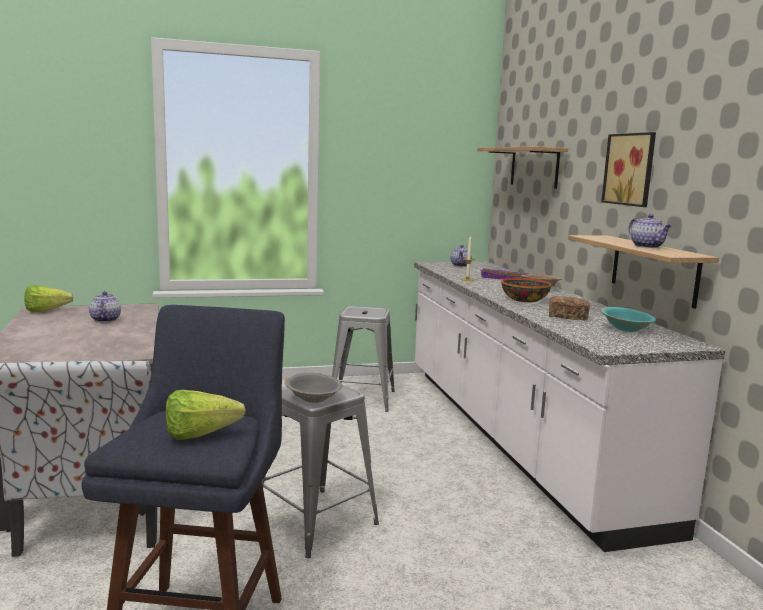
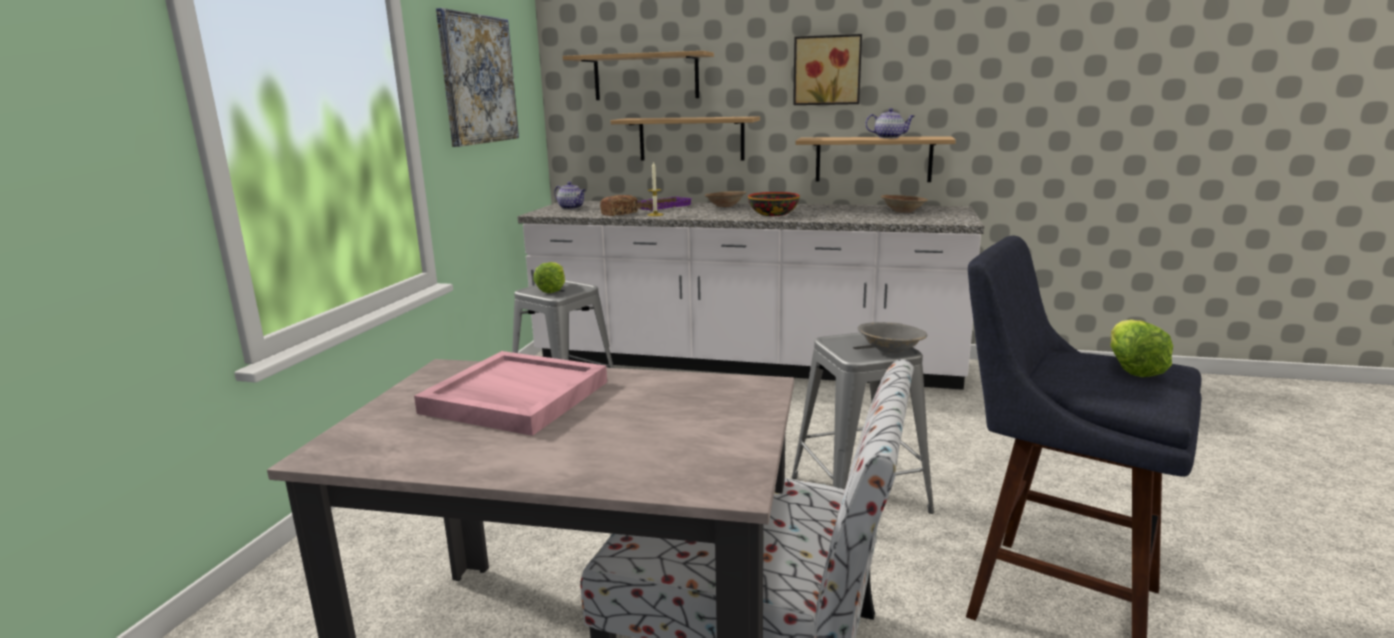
camera: 60 degrees left, 5 degrees up
lettuce [25,285,74,312] -> lettuce moved to [533,262,565,293]
teapot [89,291,121,322] -> pink tray [414,351,607,436]
bread [549,296,590,321] -> bread moved to [600,195,638,216]
turquoise bowl [601,307,656,332] -> brown bowl [881,195,928,213]
none -> picture [436,8,519,147]
none -> shelf [611,116,760,160]

